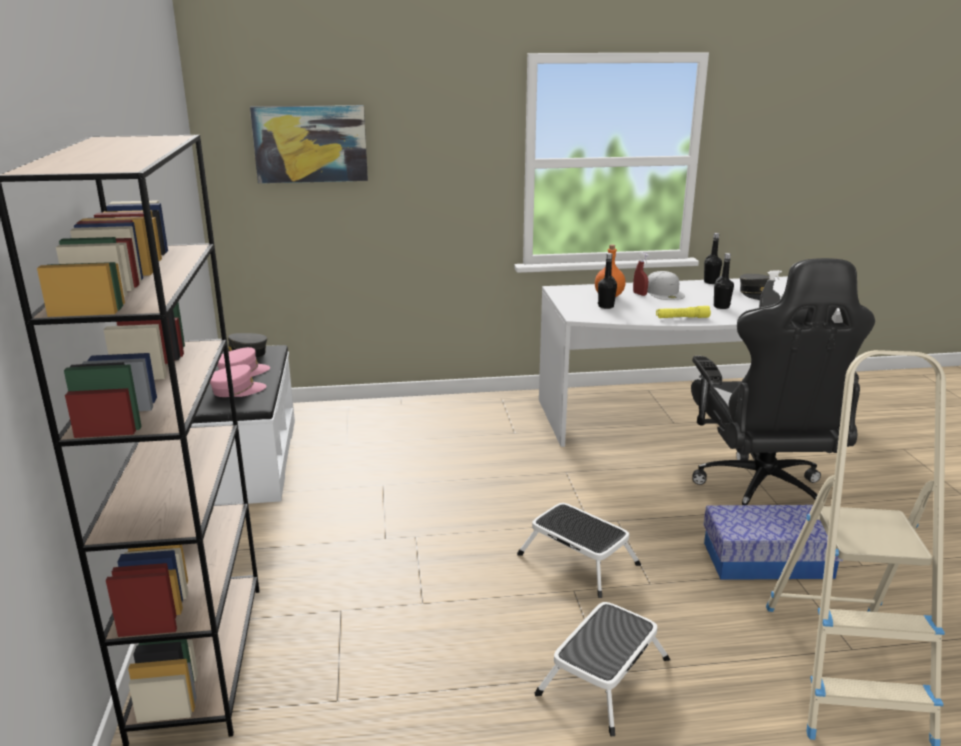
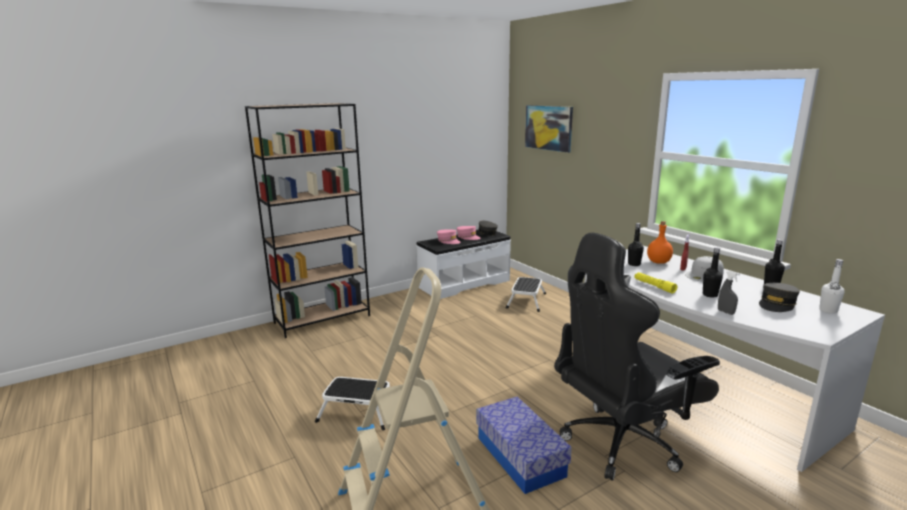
camera: 65 degrees right, 5 degrees down
black step ladder [517,503,641,598] -> black step ladder moved to [506,277,546,312]
none -> white bottle [819,259,845,314]

